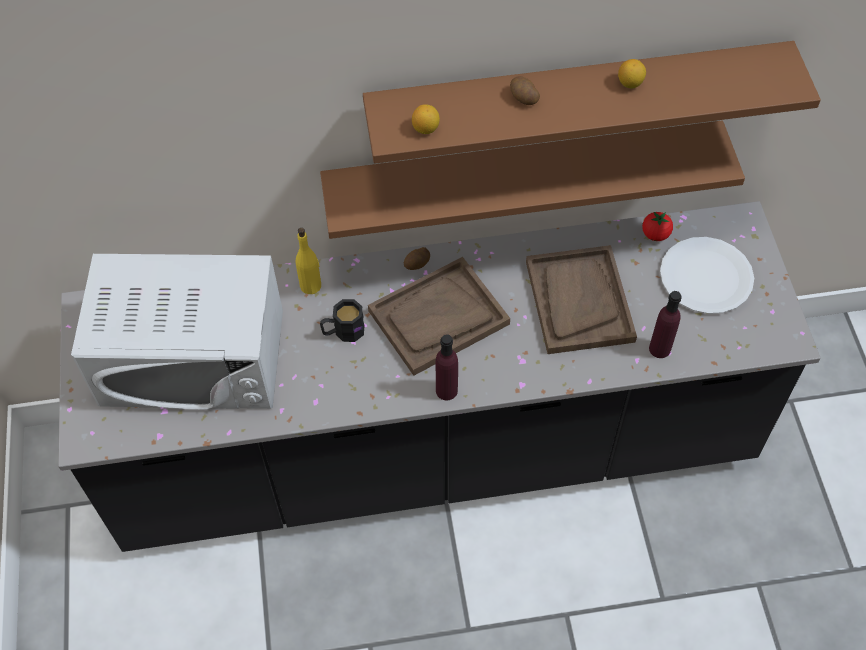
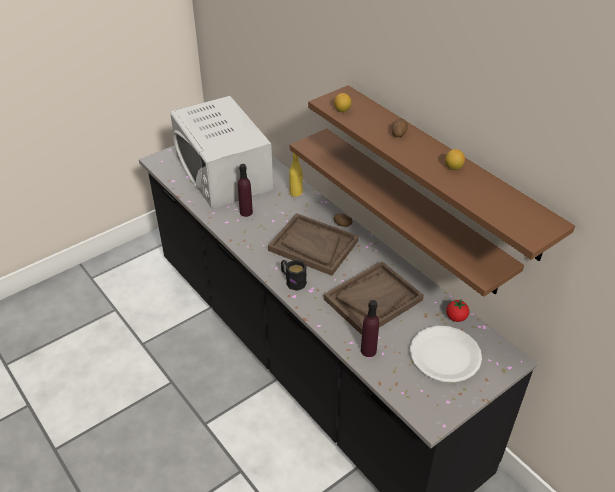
camera: 60 degrees right, 15 degrees down
black mug [320,299,365,342] -> black mug moved to [281,260,307,291]
purple bottle [436,334,458,400] -> purple bottle moved to [238,164,253,217]

